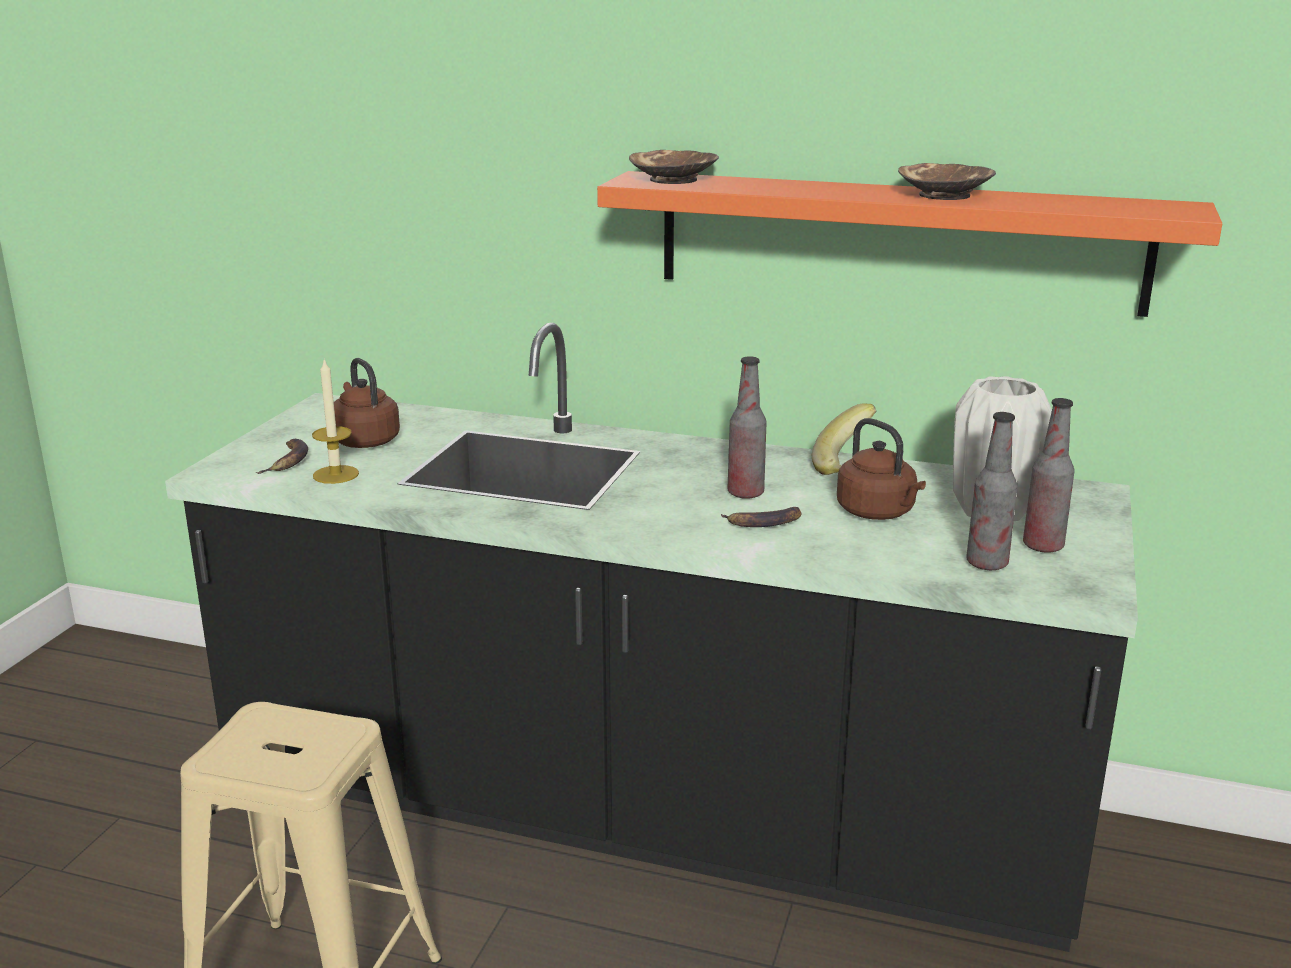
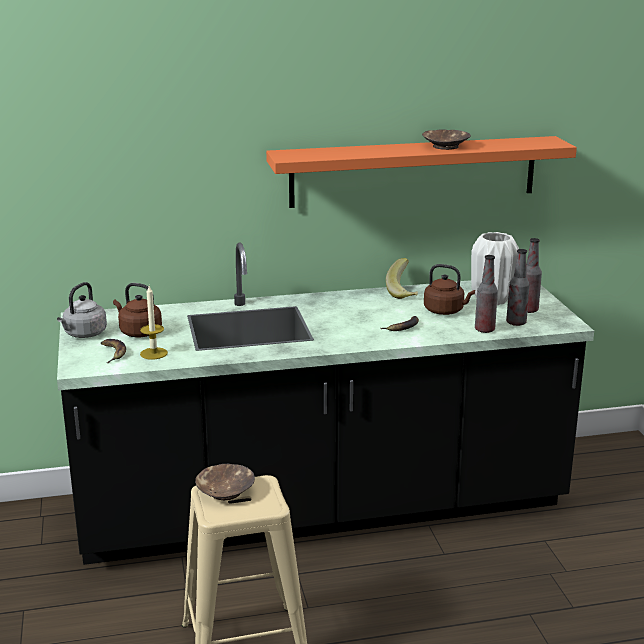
camera: 30 degrees left, 0 degrees up
brown bowl [629,150,719,184] -> brown bowl moved to [195,464,255,500]
bottle [728,356,767,499] -> bottle moved to [475,255,498,333]
none -> grey kettle [57,282,107,338]

